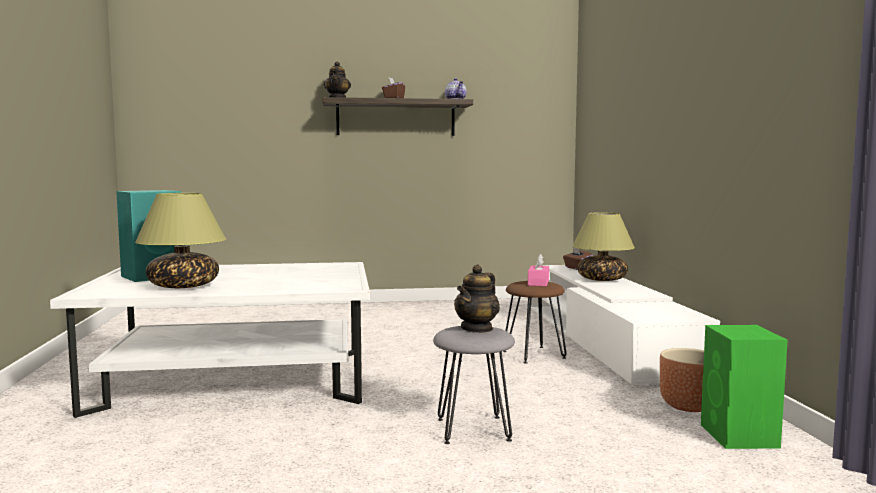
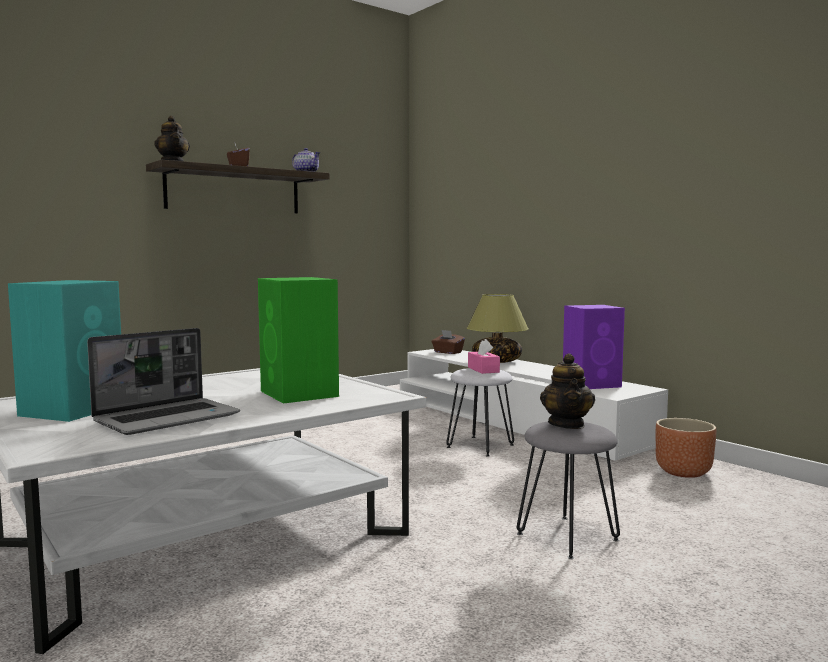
camera: 30 degrees left, 0 degrees up
table lamp [135,193,226,288] -> laptop [87,328,240,435]
brown stool [503,281,567,364] -> white stool [446,368,514,457]
green speaker [701,325,787,449] -> green speaker moved to [258,277,339,404]
none -> purple speaker [563,305,625,389]

